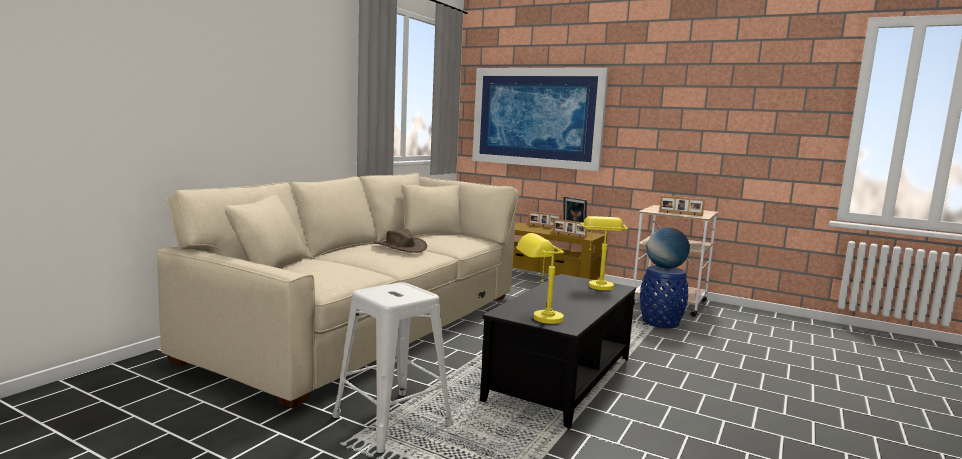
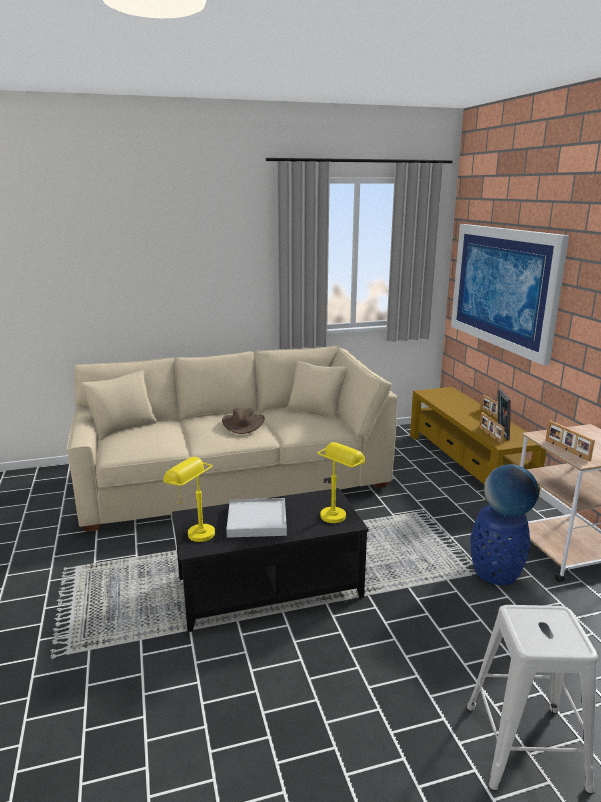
camera: 45 degrees right, 10 degrees up
white stool [332,282,453,454] -> white stool moved to [466,605,598,794]
none -> white tray [226,498,287,538]

